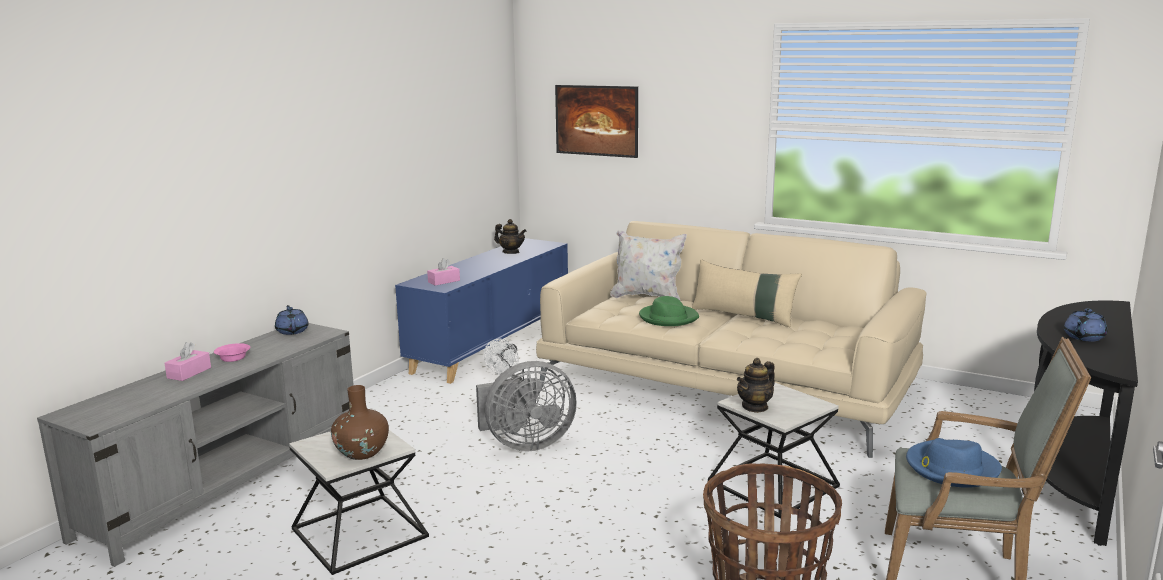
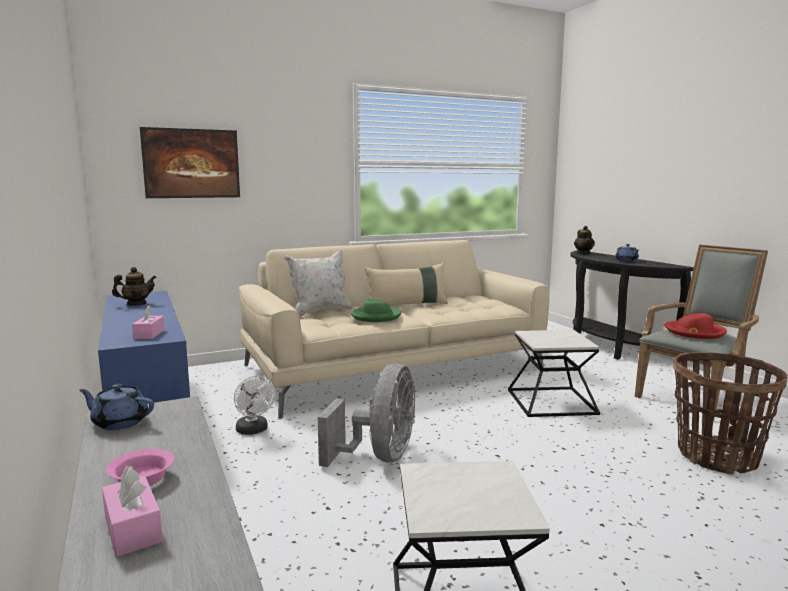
camera: 55 degrees left, 5 degrees down
brown vase [331,385,389,460] -> none
teapot [737,358,775,413] -> teapot moved to [574,226,595,254]
blue hat [906,438,1002,488] -> red hat [664,313,727,339]

